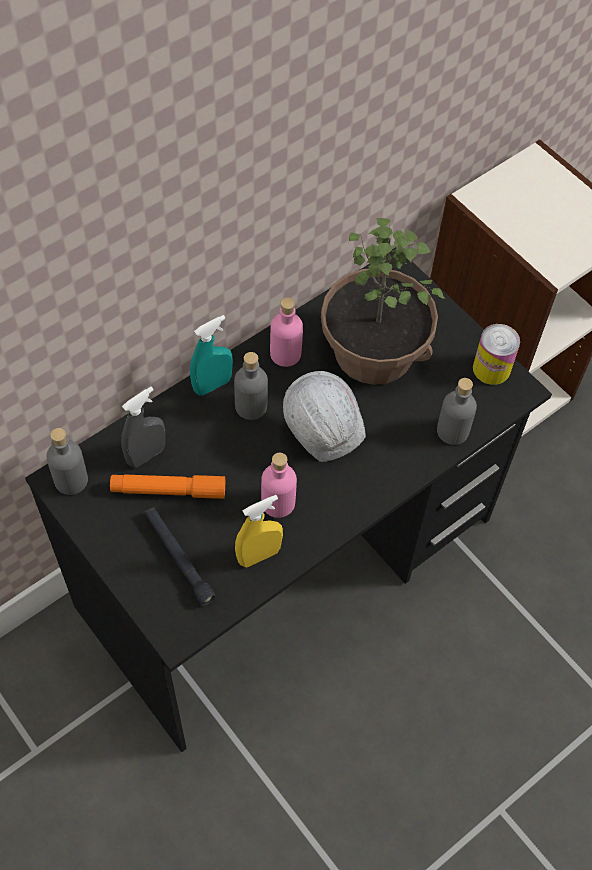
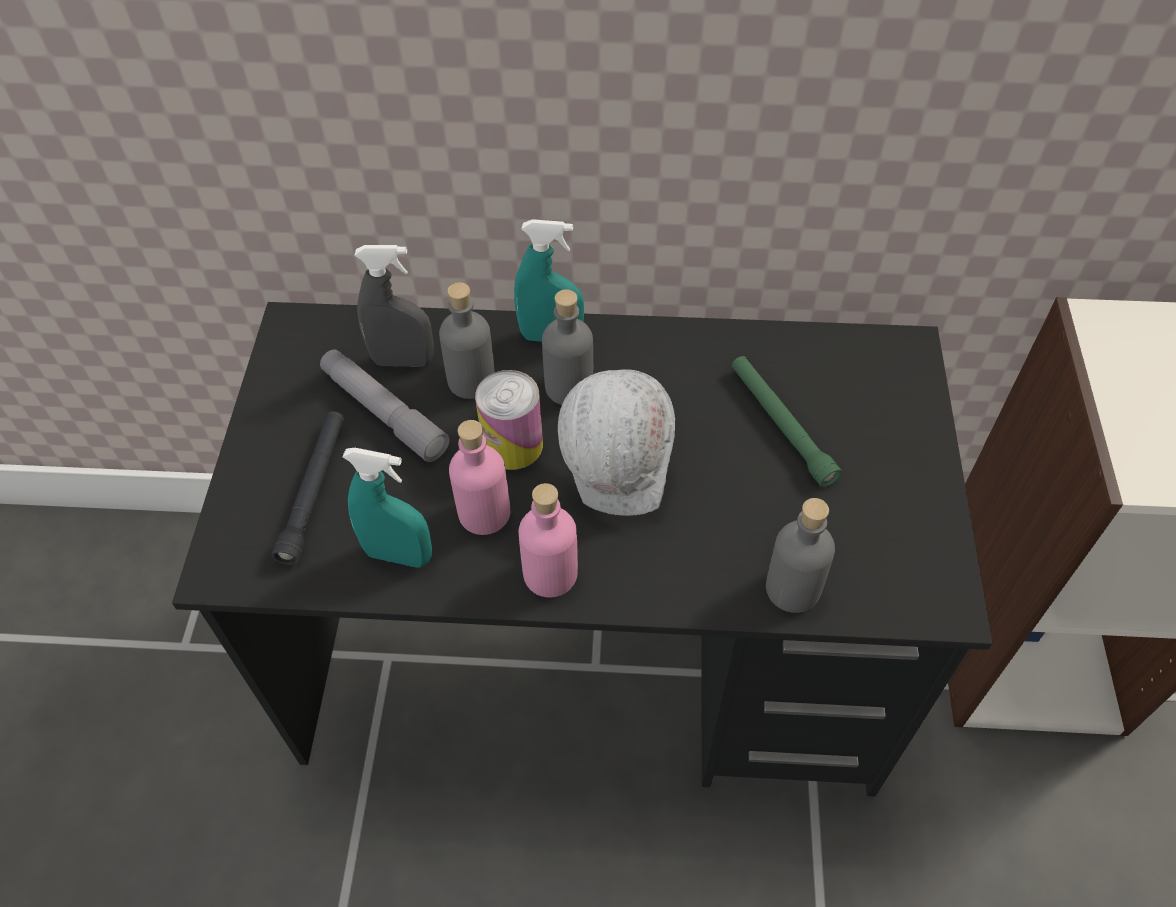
camera: 45 degrees right, 5 degrees down
grey bottle [46,428,88,495] -> grey bottle moved to [439,282,495,399]
orange flashlight [110,474,225,499] -> grey flashlight [320,349,450,462]
yellow spray bottle [235,495,283,568] -> turquoise spray bottle [342,448,432,568]
pink bottle [270,298,303,367] -> pink bottle moved to [519,483,578,598]
potted plant [321,218,445,385] -> green flashlight [732,356,842,487]
can [473,324,520,385] -> can moved to [475,370,543,470]

